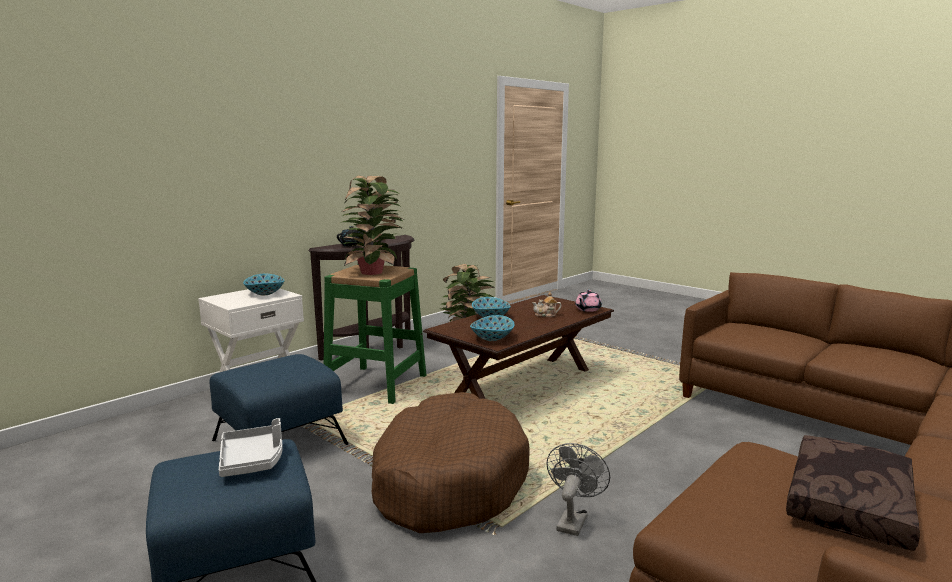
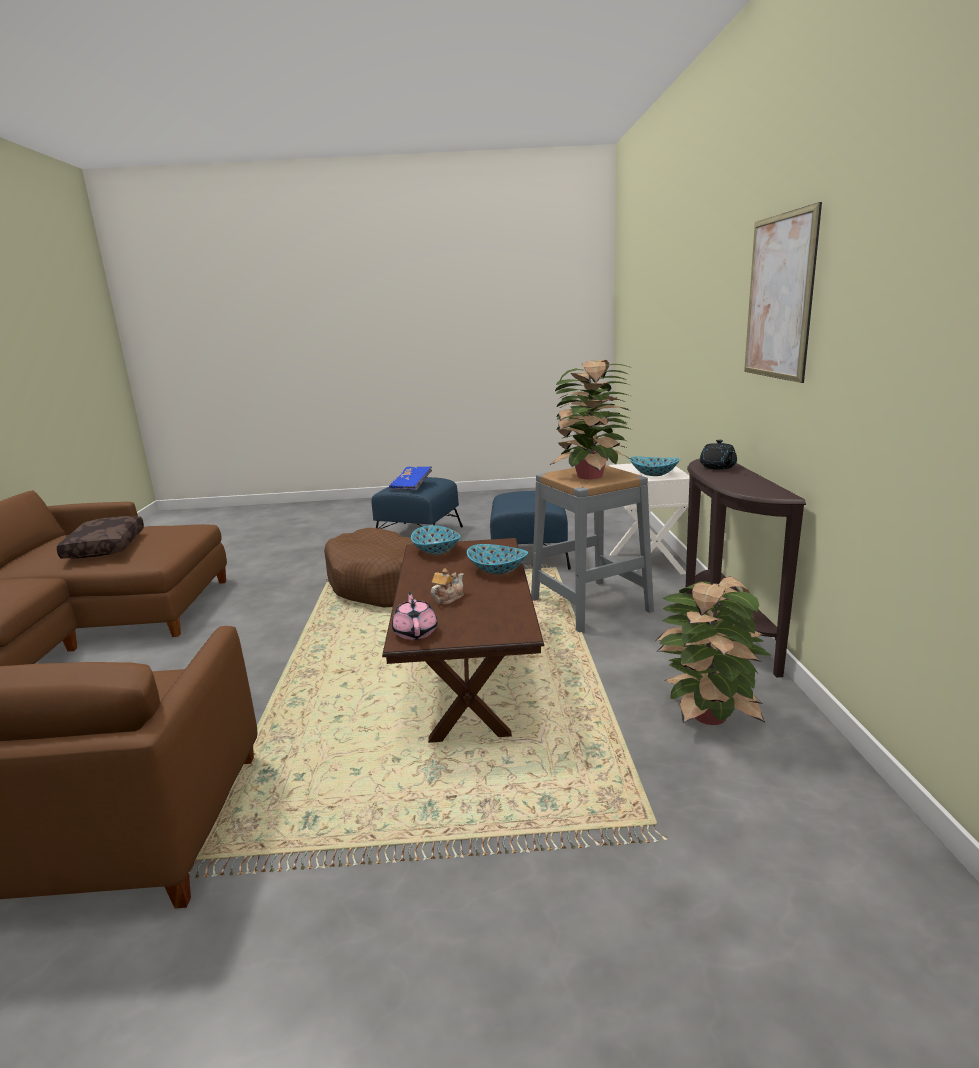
camera: 135 degrees right, 5 degrees up
grey tray [219,418,283,477] -> blue book [389,466,432,490]
green stool [324,264,426,404] -> grey stool [531,465,654,633]
grey fan [546,443,610,536] -> none
none -> picture [744,202,822,383]

